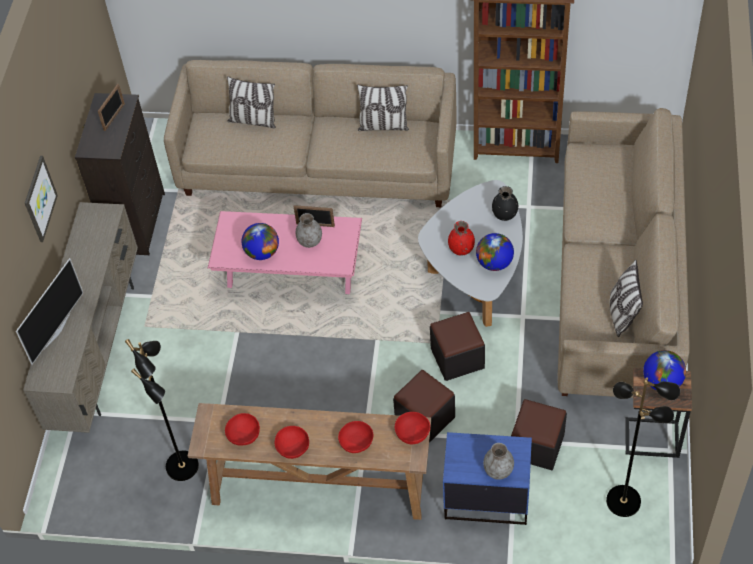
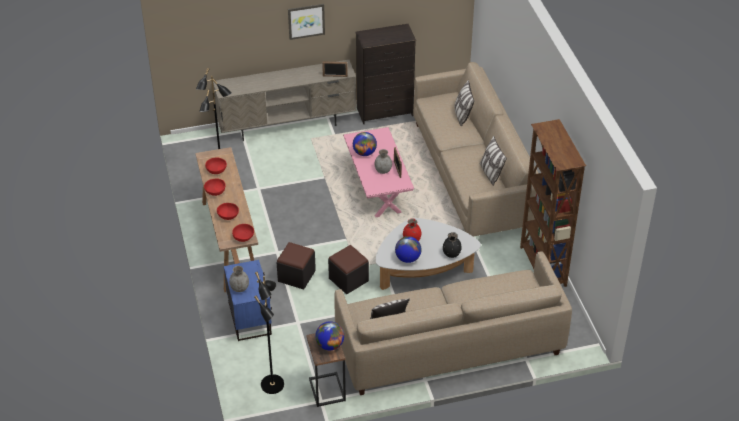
camera: 65 degrees right, 10 degrees down
television [16,258,83,365] -> none
picture frame [98,84,125,131] -> picture frame moved to [322,61,348,77]
black ottoman [511,399,567,470] -> none

